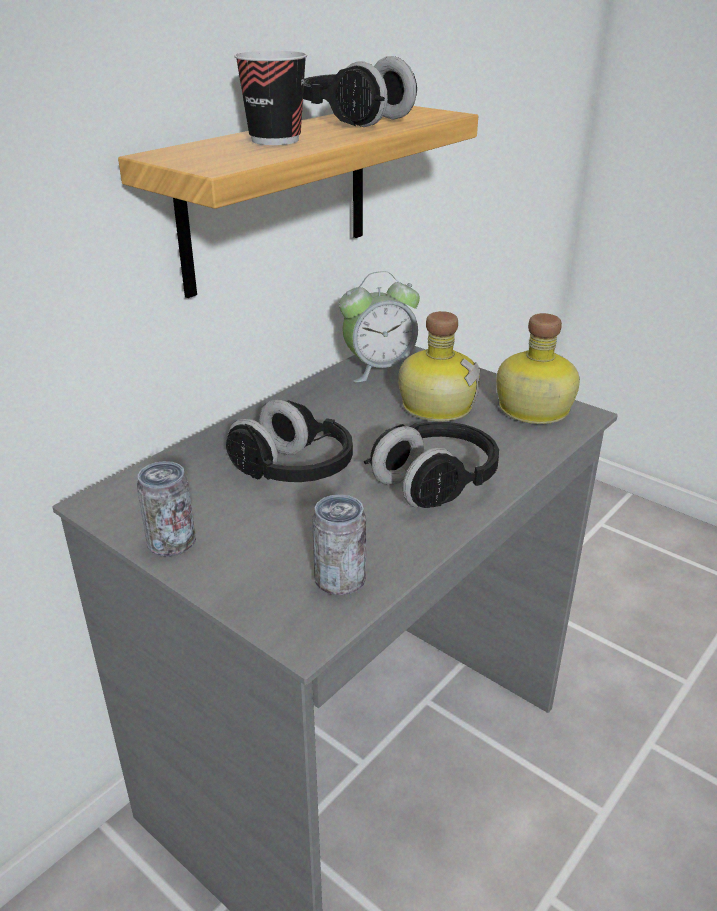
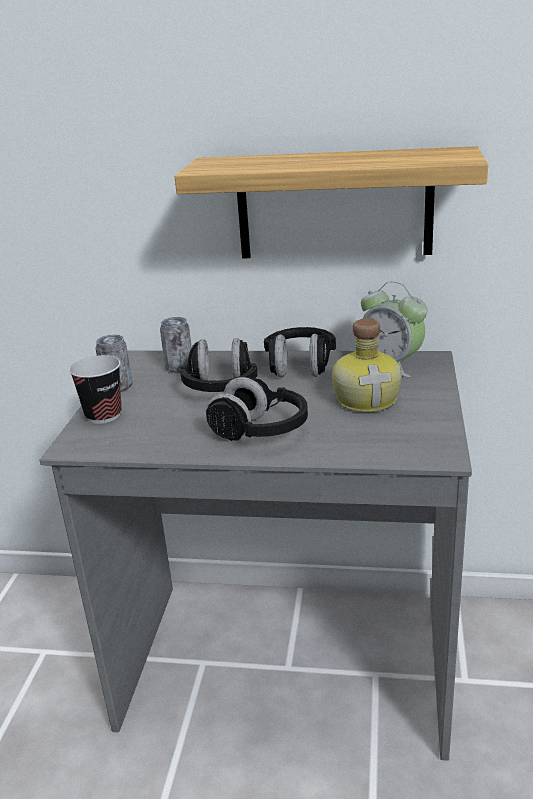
camera: 60 degrees right, 5 degrees down
cup [234,51,307,145] -> cup moved to [69,355,122,424]
black headphones [303,56,417,127] -> black headphones moved to [264,327,336,377]
can [312,494,366,596] -> can moved to [160,317,192,373]
bottle [496,313,580,424] -> none

